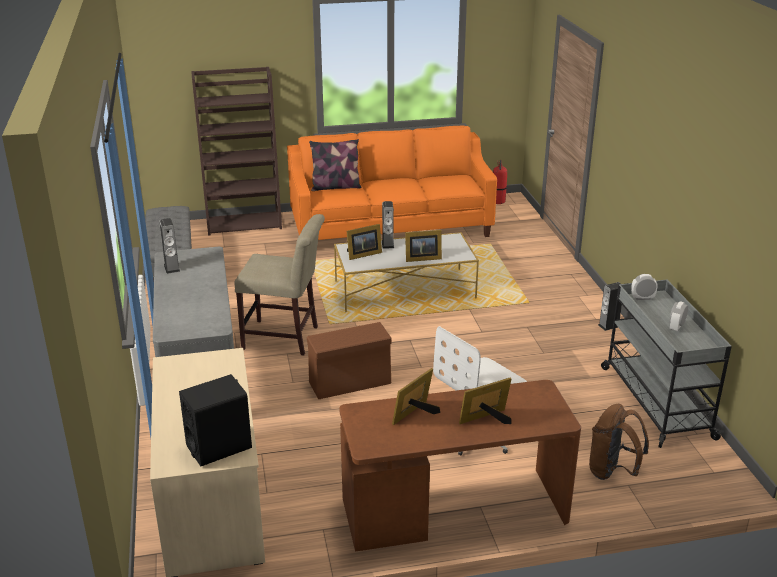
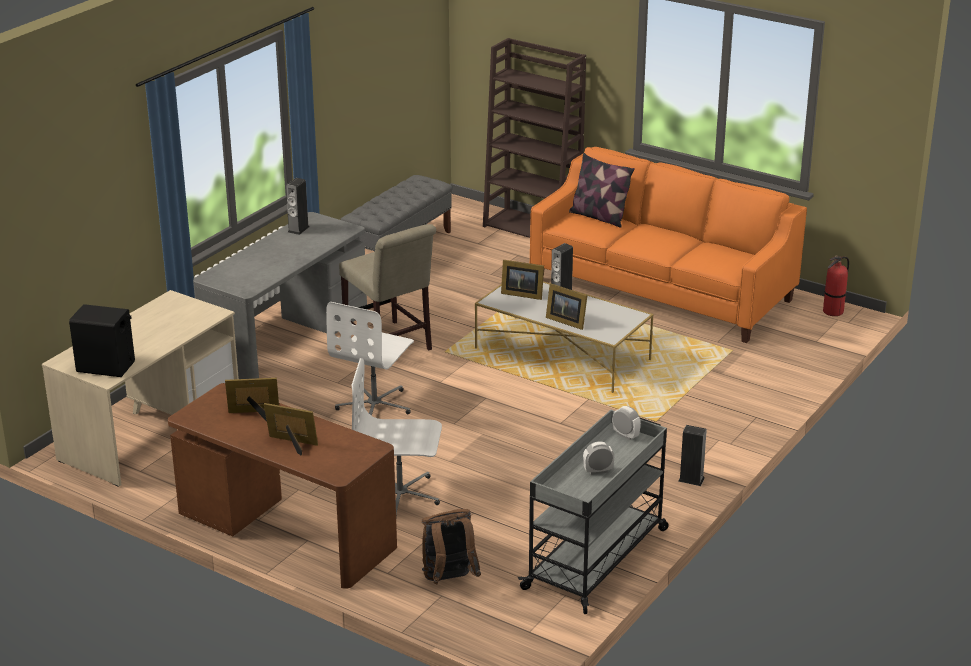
camera: 45 degrees right, 0 degrees up
brown storage box [307,322,392,399] -> white office chair [326,302,414,416]

